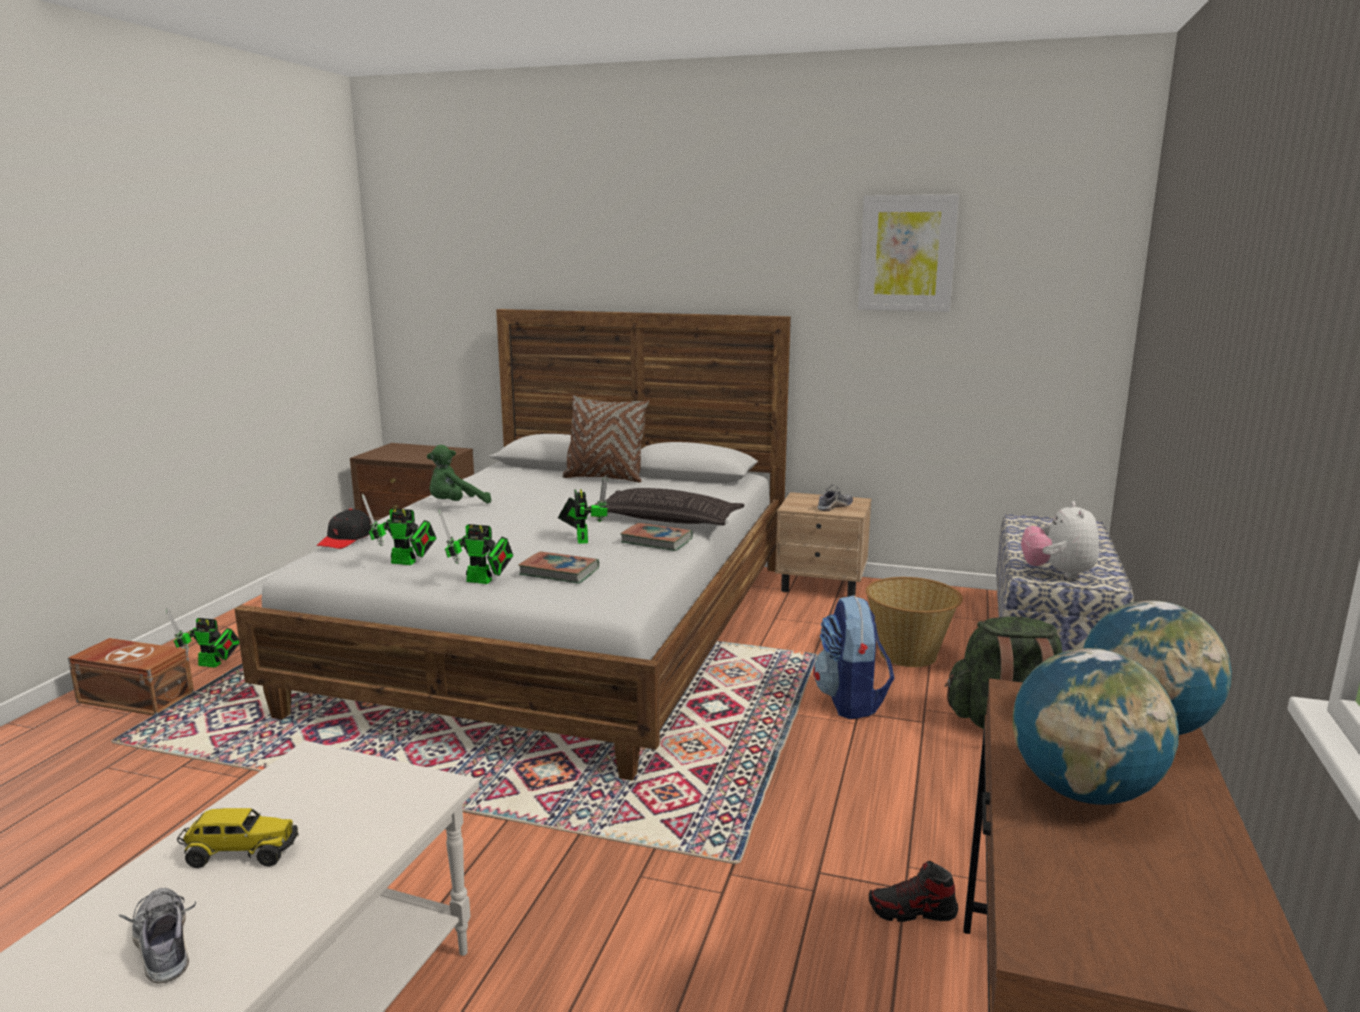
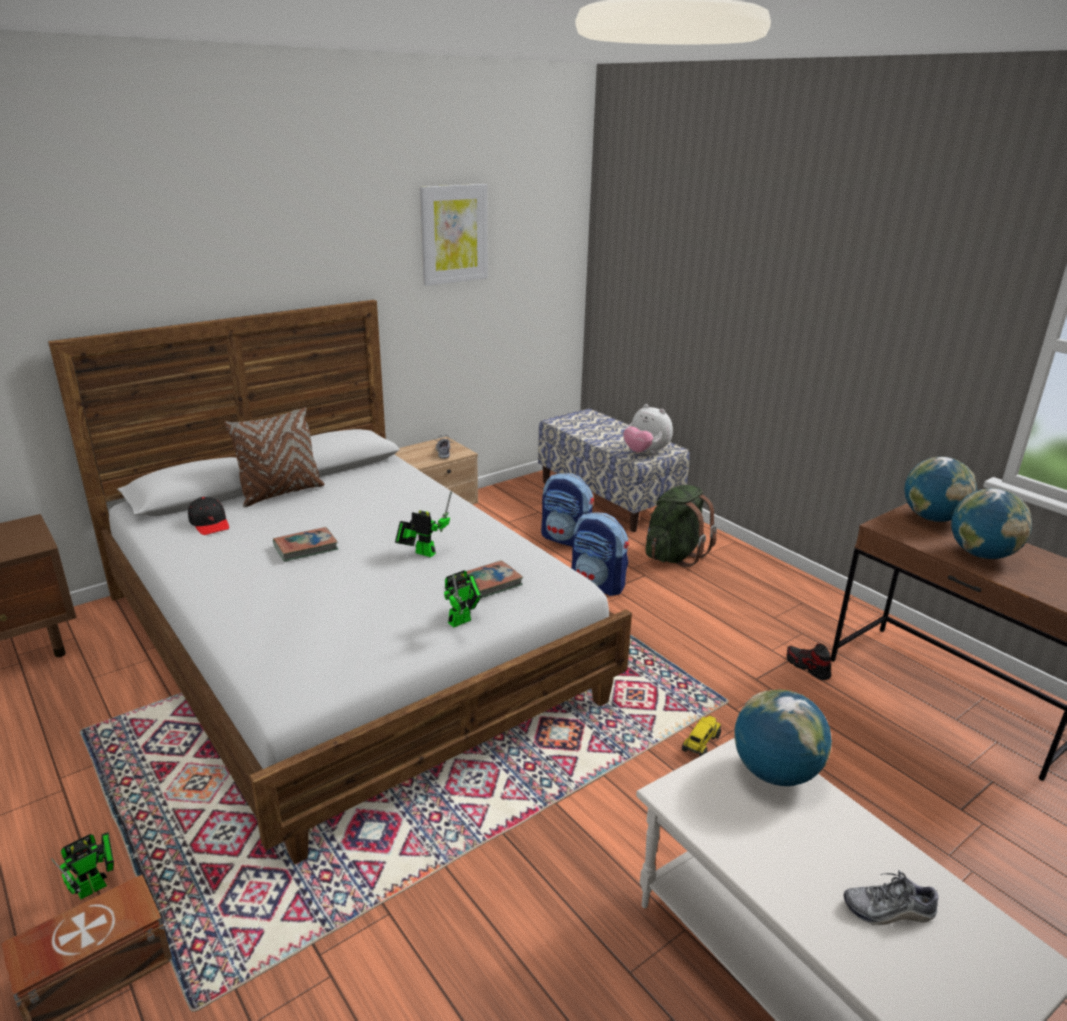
camera: 55 degrees left, 10 degrees up
toy truck [177,808,299,868] -> toy truck moved to [682,716,721,757]
black cap [316,509,372,549] -> black cap moved to [188,497,229,535]
toy robot [362,494,436,565] -> none
green plush toy [427,445,491,504] -> none
pillow [588,488,745,526] -> none
book [620,523,693,551] -> book moved to [273,527,338,561]
basket [866,577,963,667] -> backpack [541,473,594,546]
shoe [869,861,958,922] -> shoe turned 105 degrees clockwise [787,644,831,680]
none -> globe [734,690,832,786]

